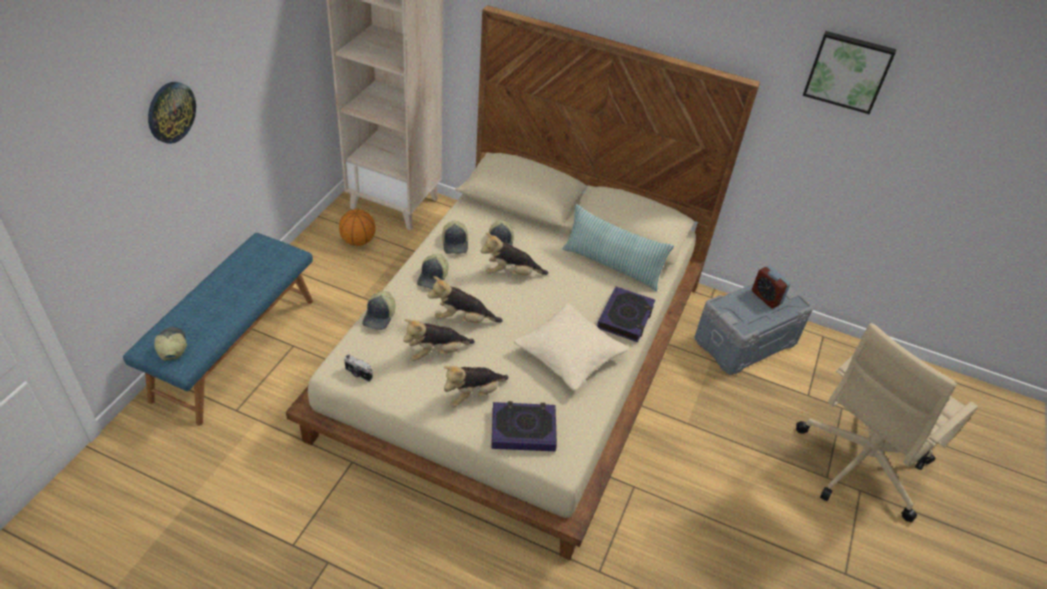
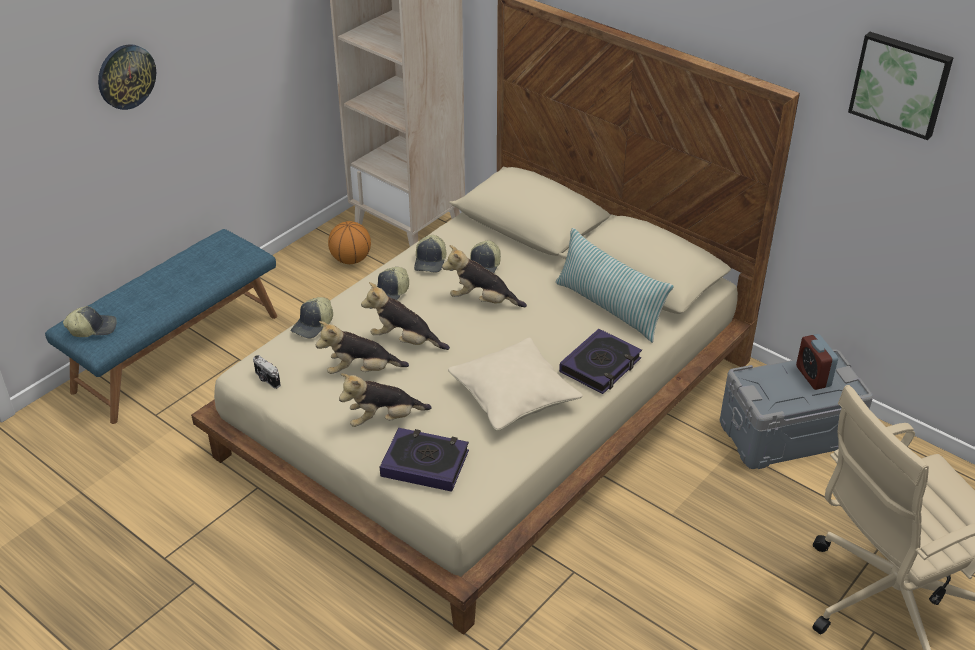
camera: 20 degrees right, 5 degrees down
cap [155,327,187,360] -> cap turned 75 degrees clockwise [63,306,117,337]

